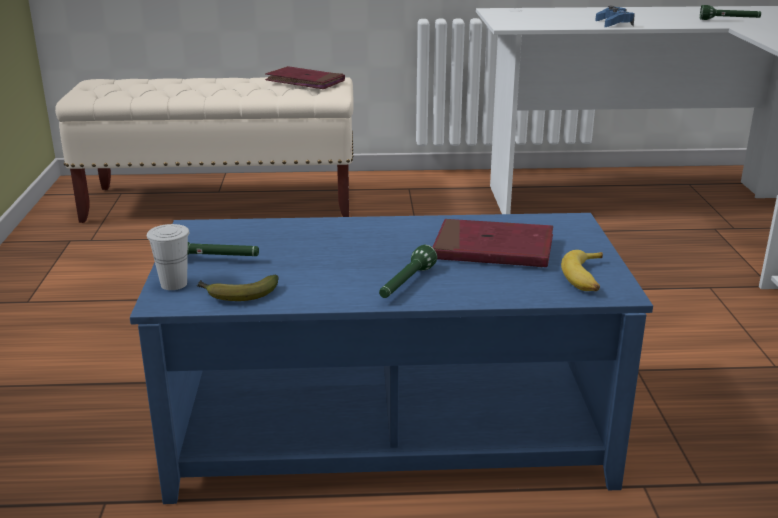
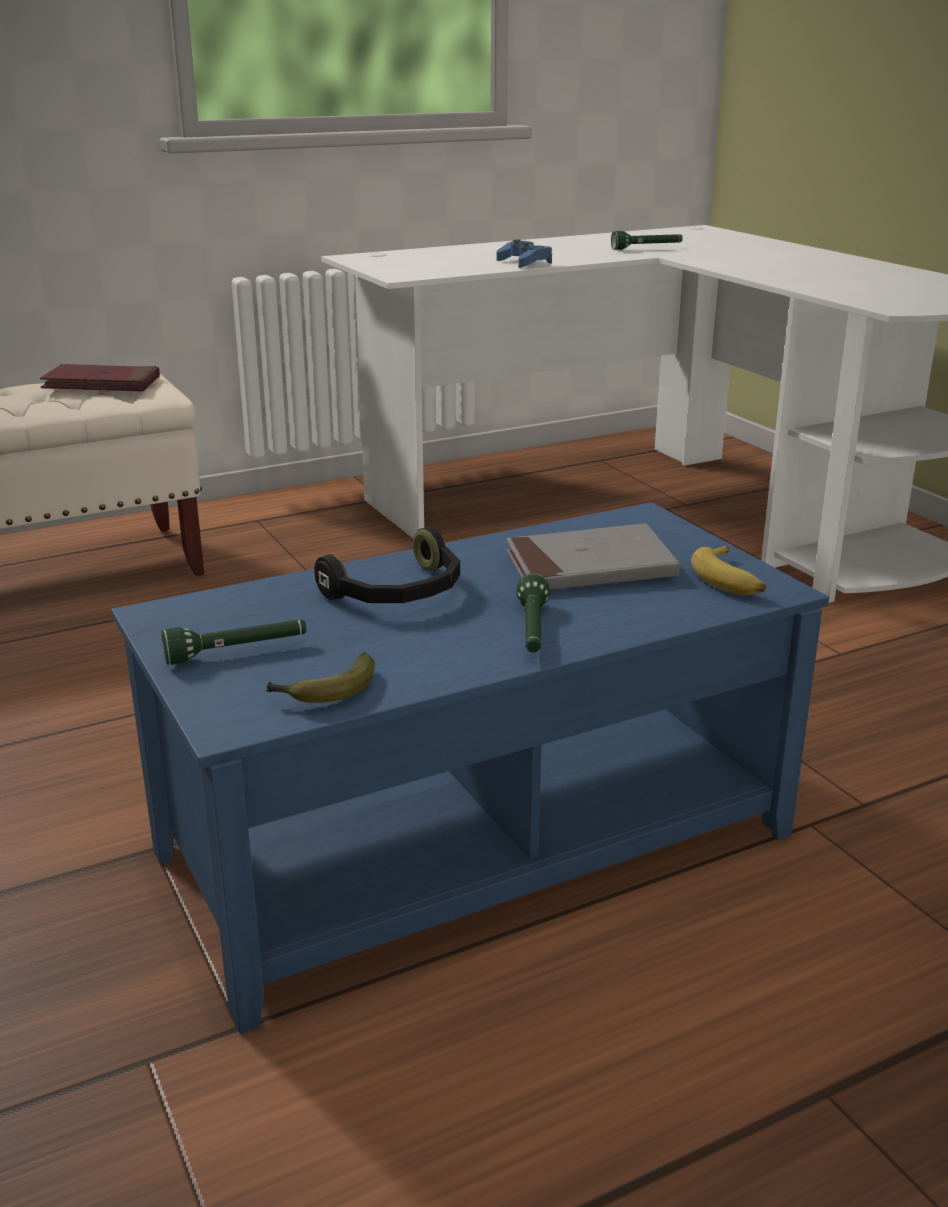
camera: 25 degrees left, 0 degrees up
white cup [147,224,190,290] -> none
red book [433,219,553,268] -> grey book [507,523,680,590]
none -> black headphones [314,527,460,603]

